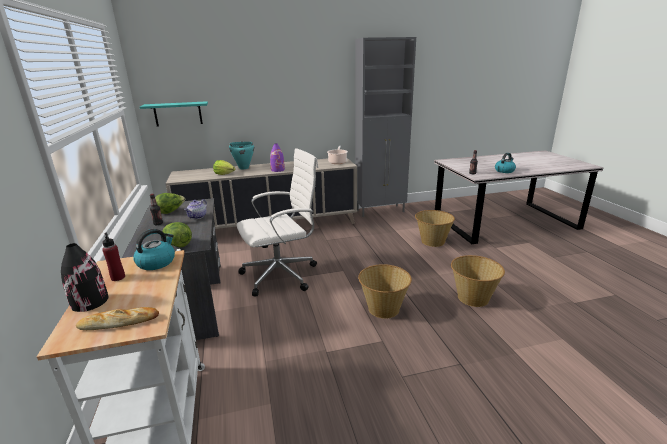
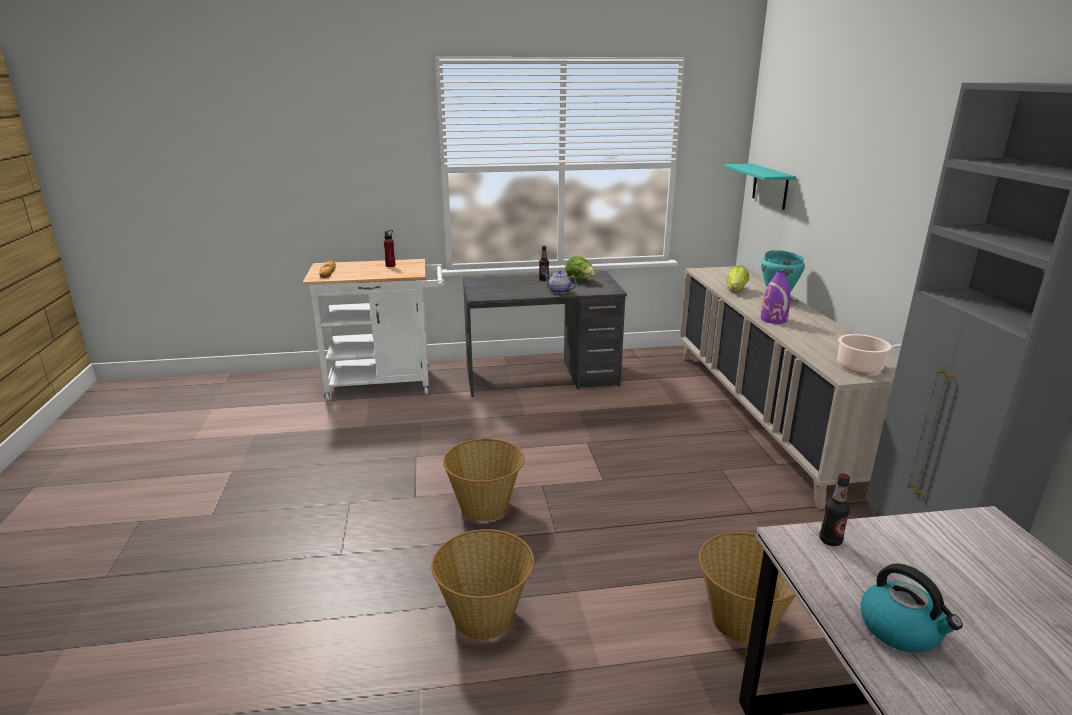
camera: 95 degrees right, 0 degrees up
black vase [61,243,109,312] -> none
kettle [133,229,175,270] -> none
lettuce [162,222,192,247] -> none
white office chair [237,148,318,296] -> none

